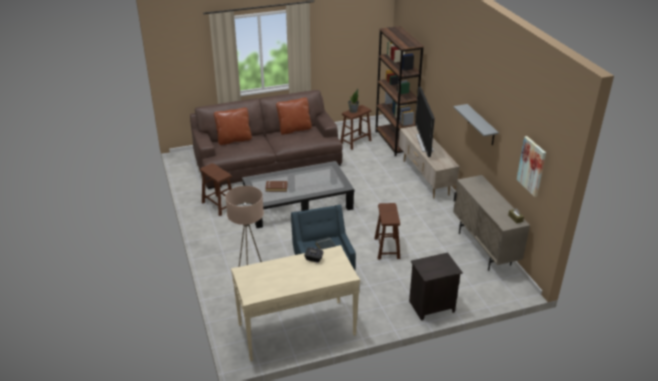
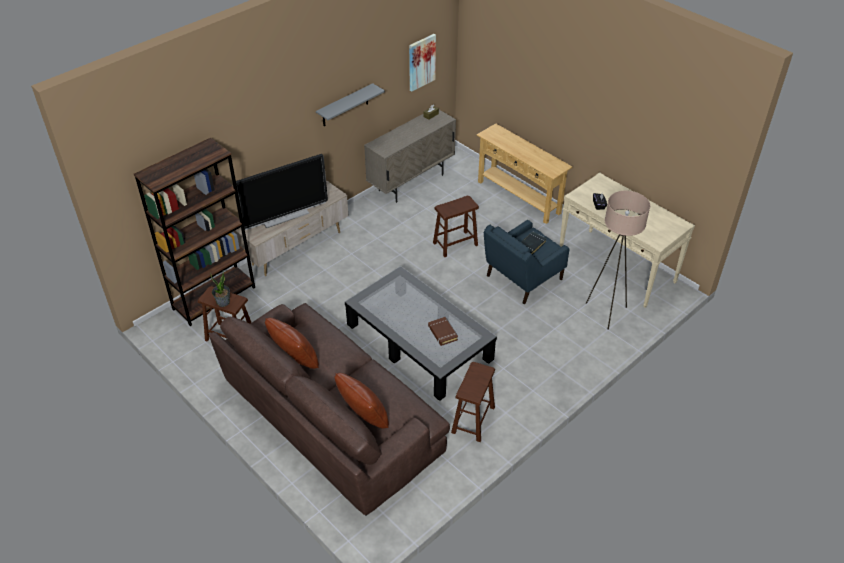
camera: 115 degrees left, 10 degrees up
black nightstand [409,253,463,321] -> beige console table [476,123,572,224]

